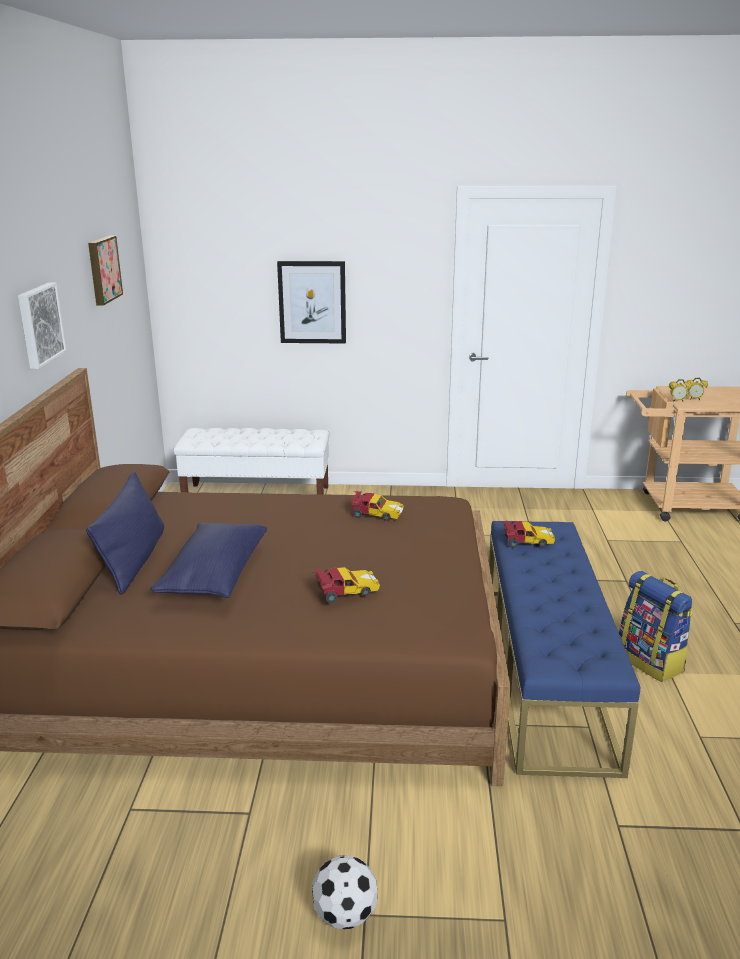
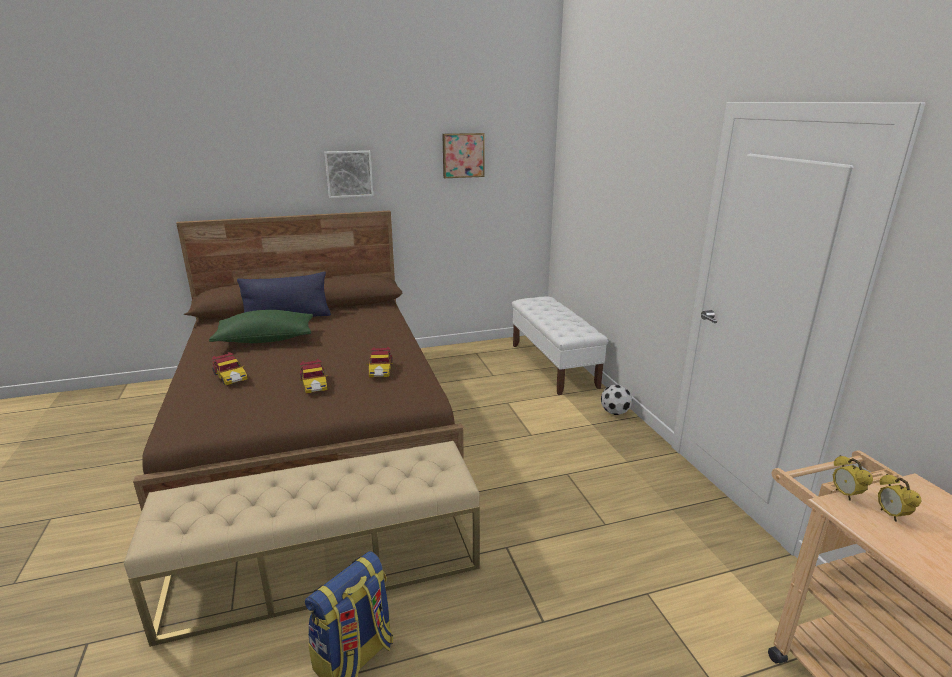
camera: 70 degrees right, 0 degrees up
blue pillow [150,523,267,598] -> green pillow [209,310,313,343]
picture [277,261,346,344] -> none
football [312,855,378,930] -> football moved to [601,384,632,415]
blue bench [489,521,640,778] -> beige bench [124,441,480,647]
toy car [502,521,555,548] -> toy car moved to [300,359,328,394]

